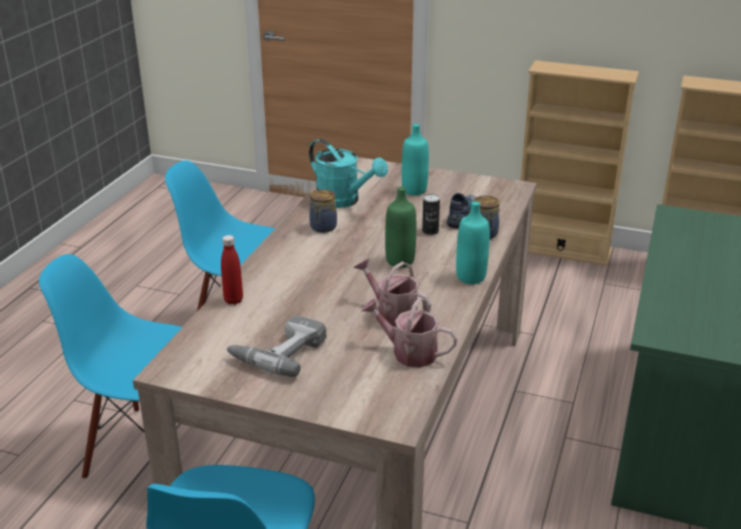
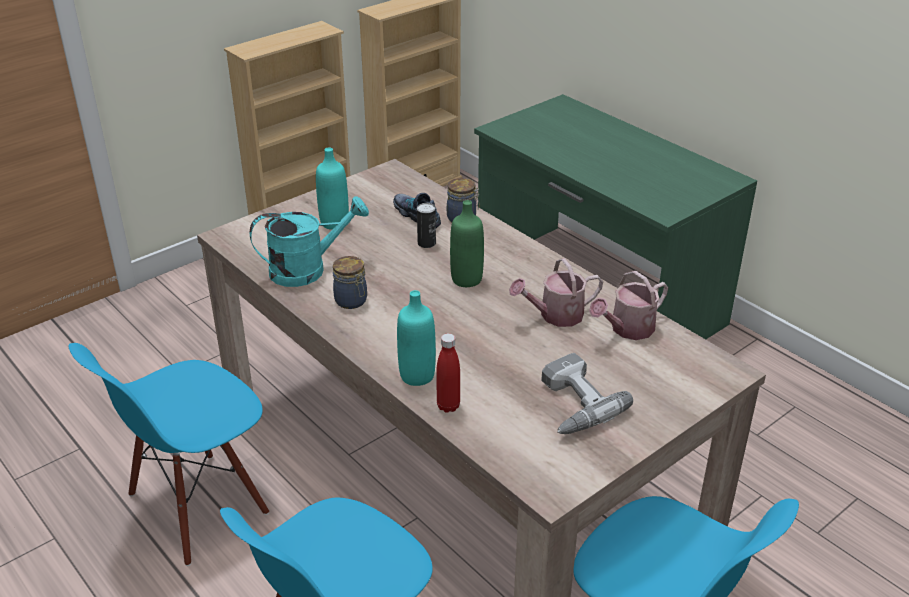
camera: 60 degrees left, 5 degrees up
turquoise bottle [456,201,490,284] -> turquoise bottle moved to [397,290,436,386]

